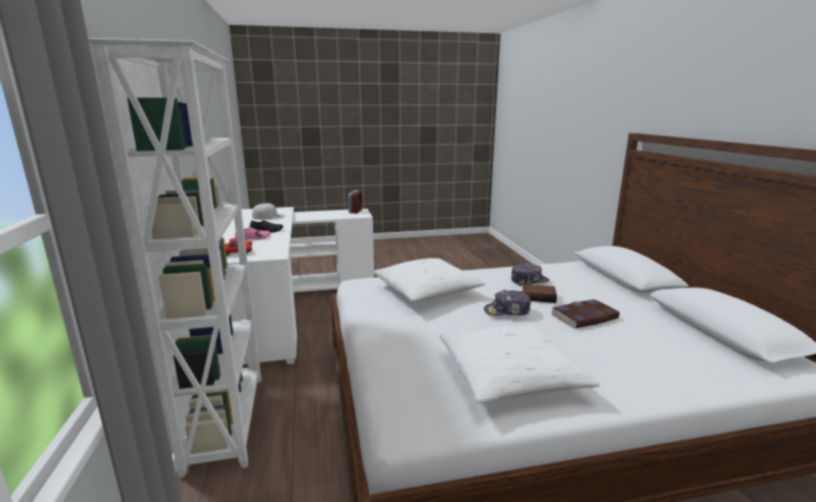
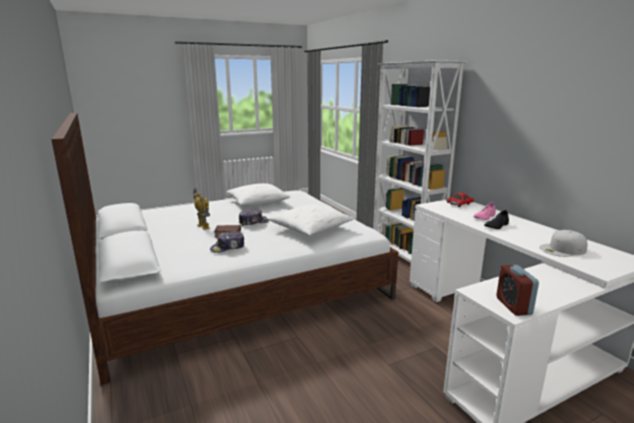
camera: 165 degrees right, 0 degrees up
book [551,299,620,328] -> toy robot [193,188,210,230]

